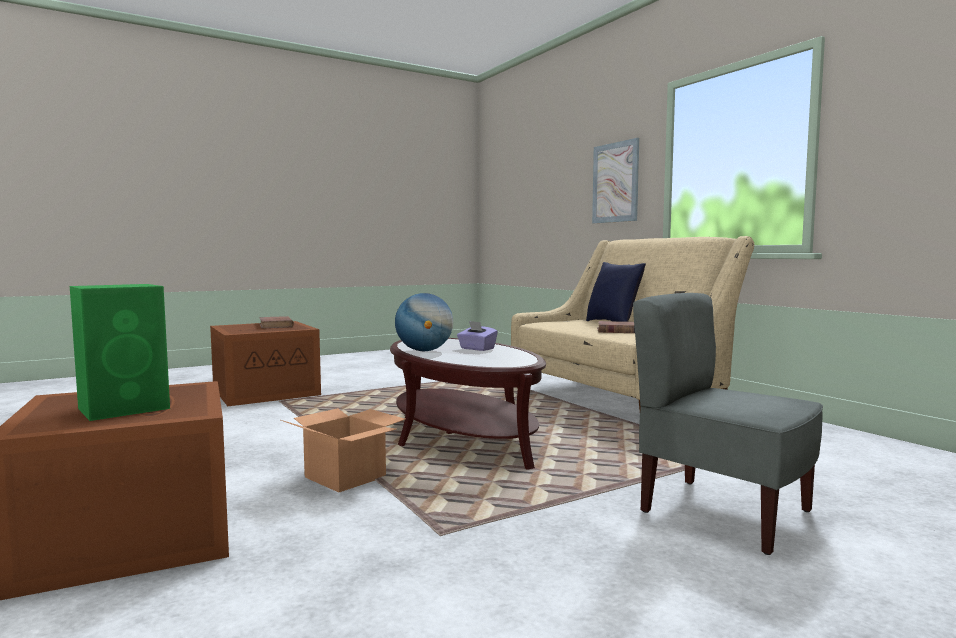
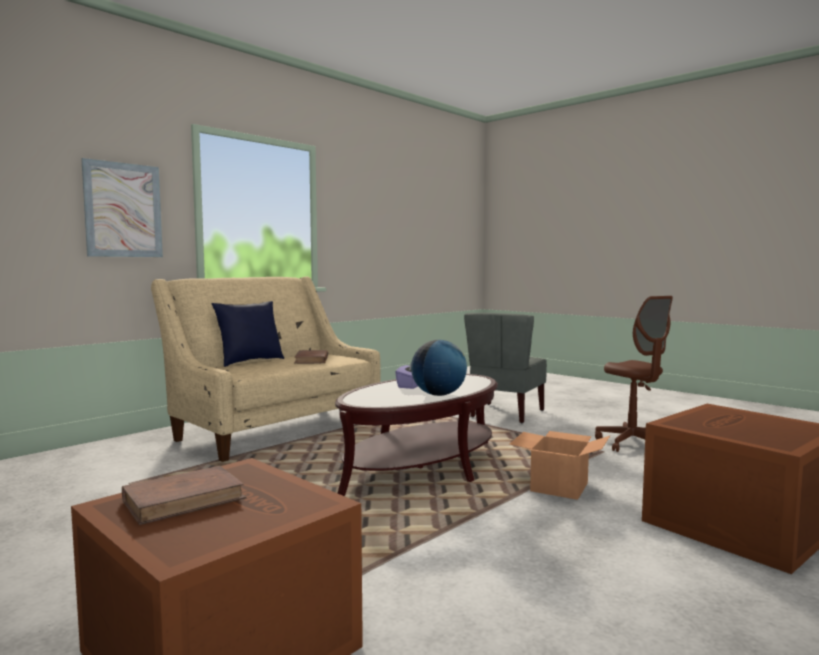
camera: 105 degrees left, 0 degrees up
green speaker [70,284,170,421] -> none
none -> brown office chair [595,296,673,452]

